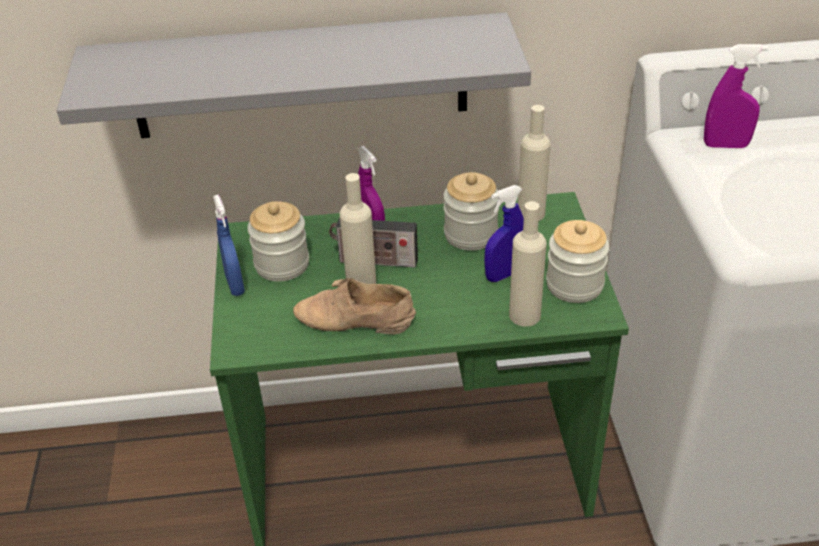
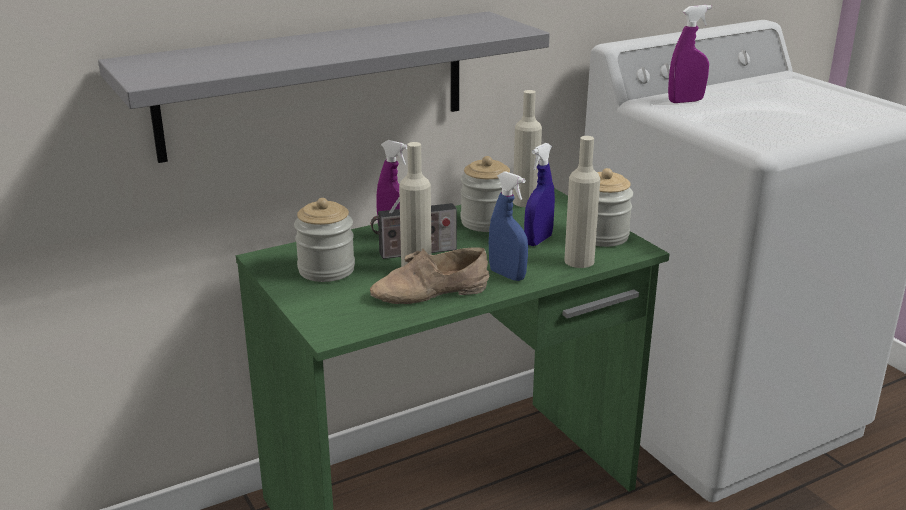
camera: 25 degrees left, 15 degrees down
blue spray bottle [213,195,245,296] -> blue spray bottle moved to [489,171,528,281]

